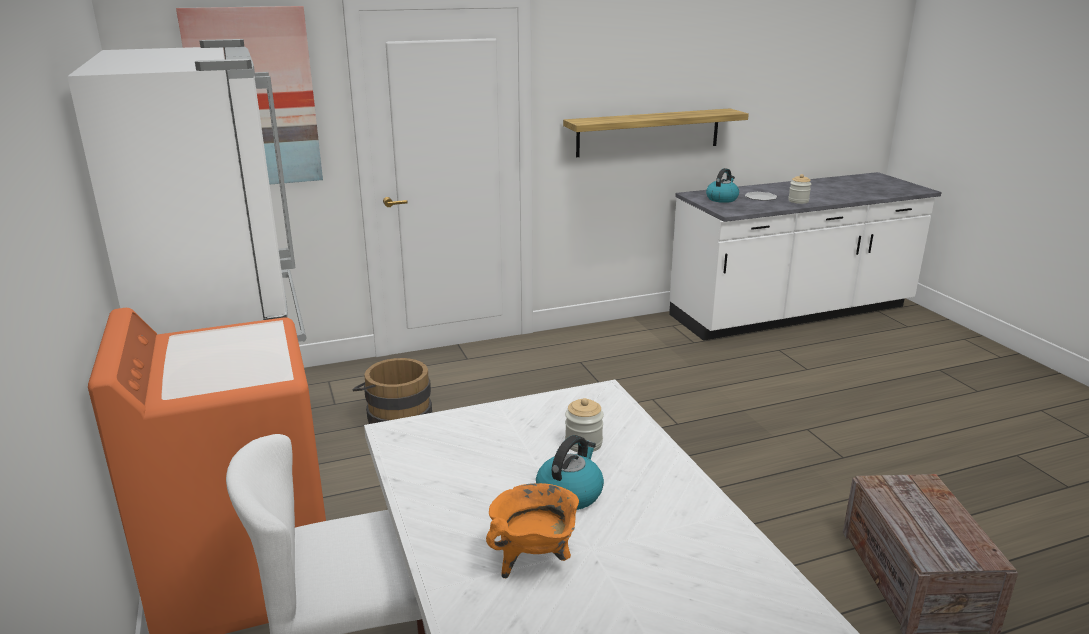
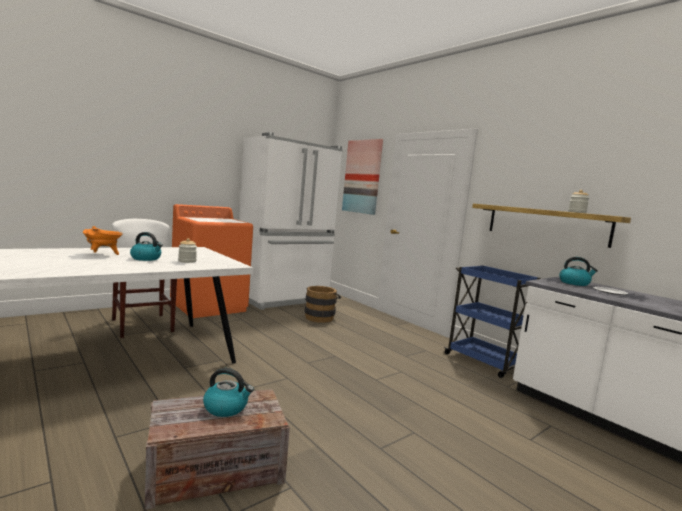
camera: 70 degrees right, 15 degrees down
jar [788,174,811,204] -> jar moved to [568,190,589,213]
none -> kettle [203,368,254,417]
none -> blue cart [443,265,541,378]

